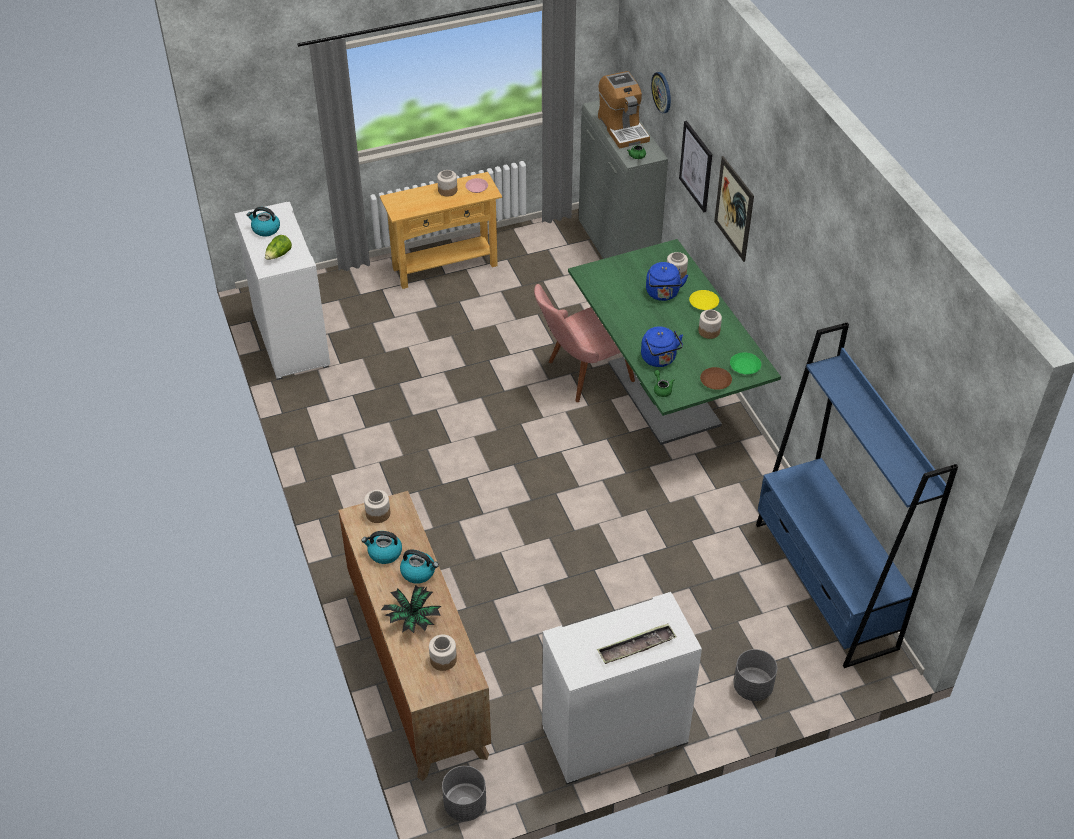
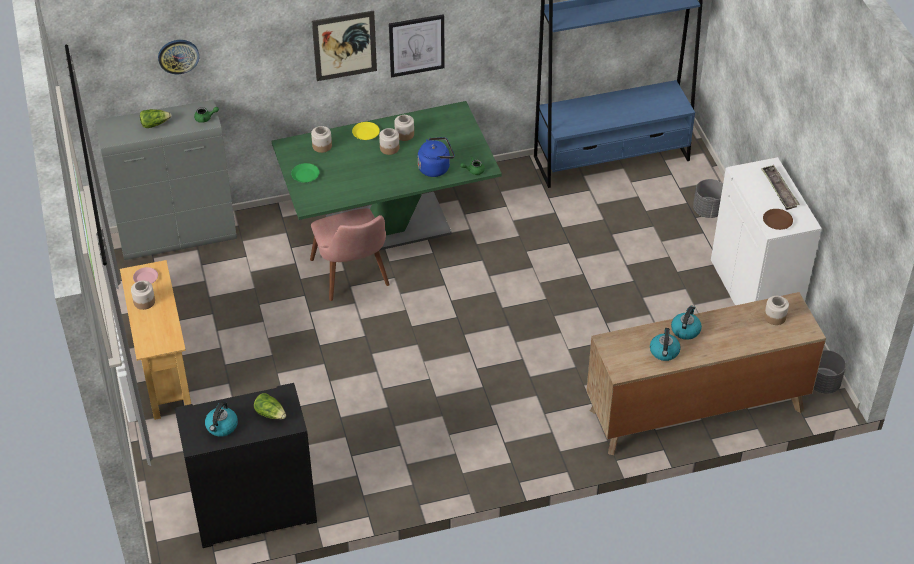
camera: 85 degrees left, 0 degrees up
white cabinet [234,202,330,380] -> black cabinet [175,383,317,548]
jar [364,490,390,523] -> jar moved to [379,128,399,155]
potted plant [381,585,441,633] -> none
coffee machine [598,71,650,149] -> lettuce [140,109,171,128]
blue kettle [646,262,688,301] -> none
picture [679,121,712,212] -> picture moved to [389,14,445,78]
brown plate [700,367,732,390] -> brown plate moved to [763,209,793,230]
green plate [730,353,761,374] -> green plate moved to [291,163,319,183]

